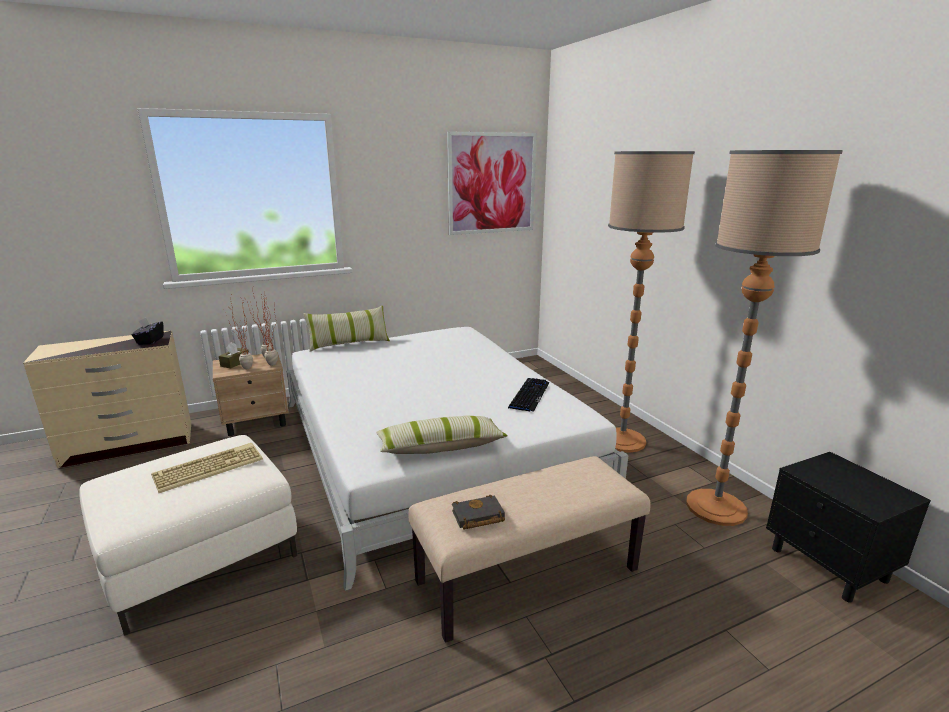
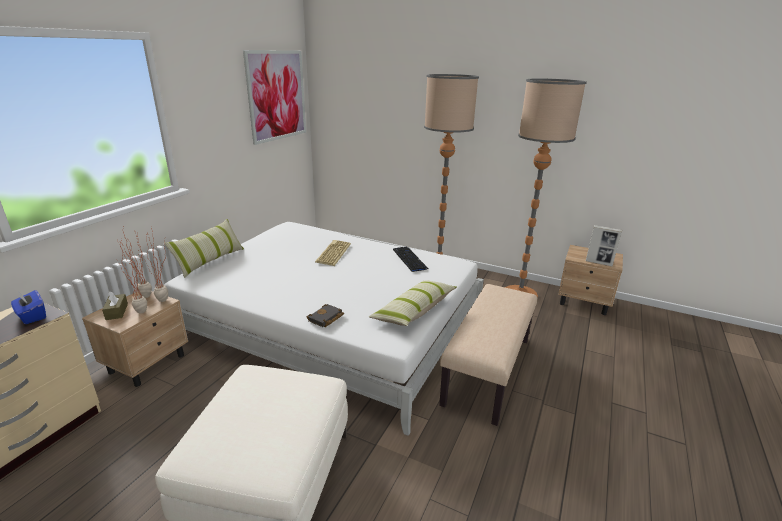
camera: 40 degrees left, 5 degrees up
black tissue box [132,317,164,345] -> blue tissue box [11,290,46,324]
keyboard [151,443,263,493] -> keyboard moved to [315,240,351,266]
black book [452,495,505,530] -> black book moved to [307,304,344,327]
black nightstand [766,452,931,603] -> beige nightstand [558,245,623,315]
none -> picture frame [586,225,622,266]

